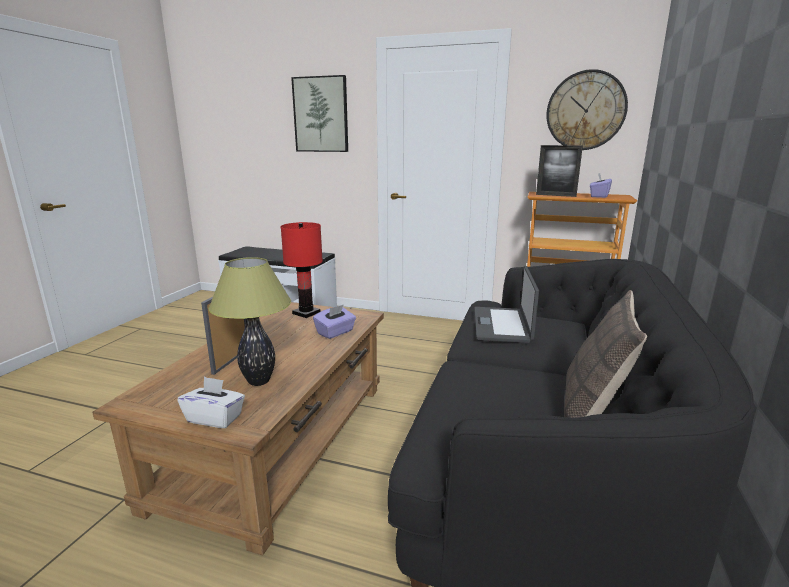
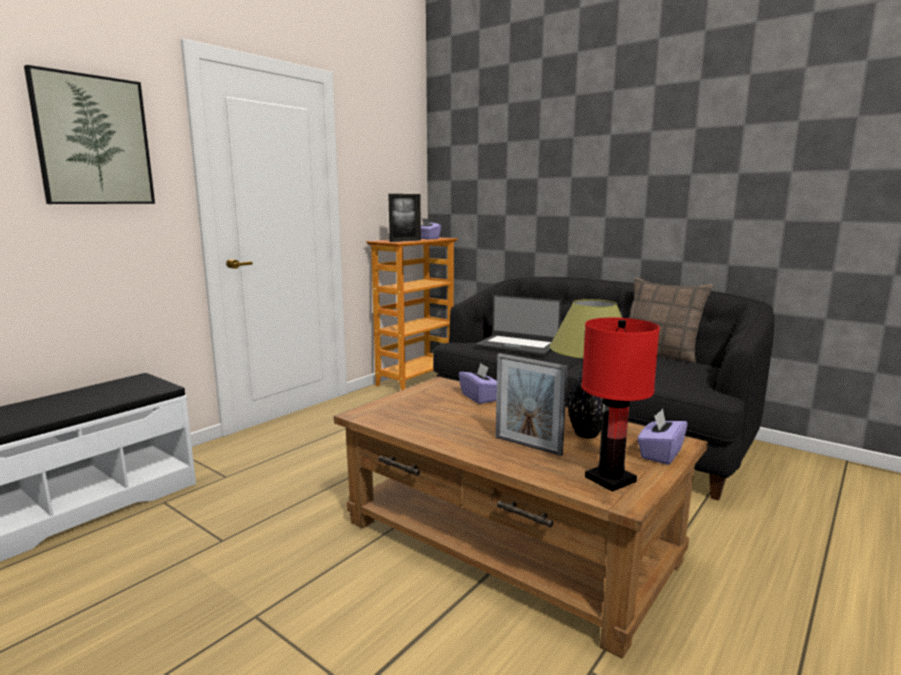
camera: 70 degrees left, 5 degrees down
white tissue box [177,376,245,428] -> purple tissue box [637,409,688,465]
red table lamp [281,222,323,318] -> red table lamp moved to [581,318,660,492]
wall clock [547,69,628,150] -> none

